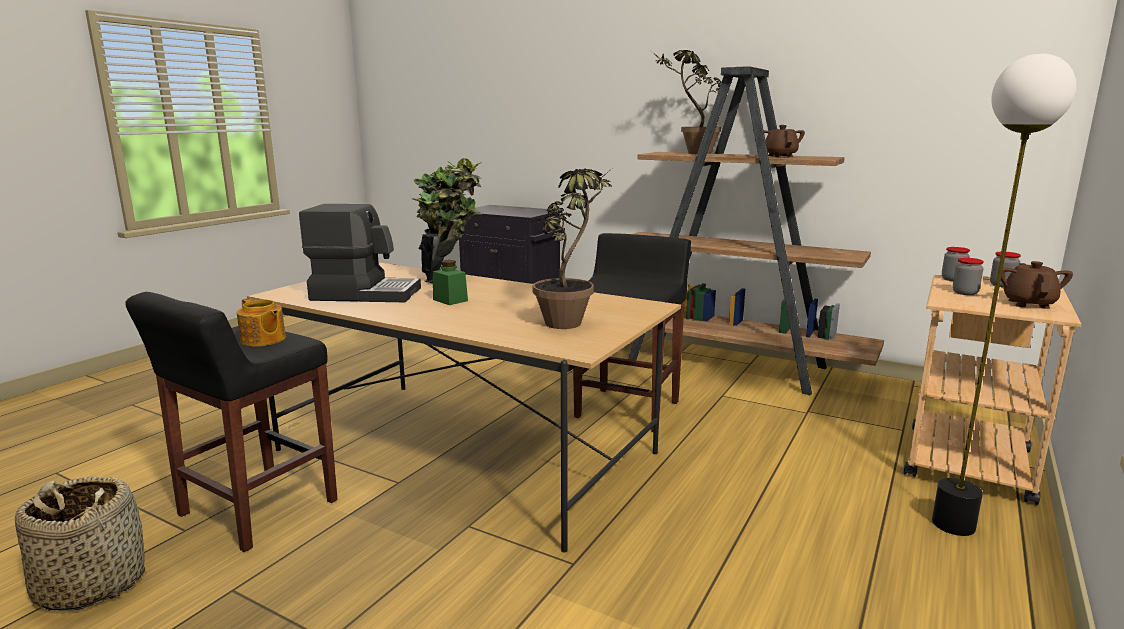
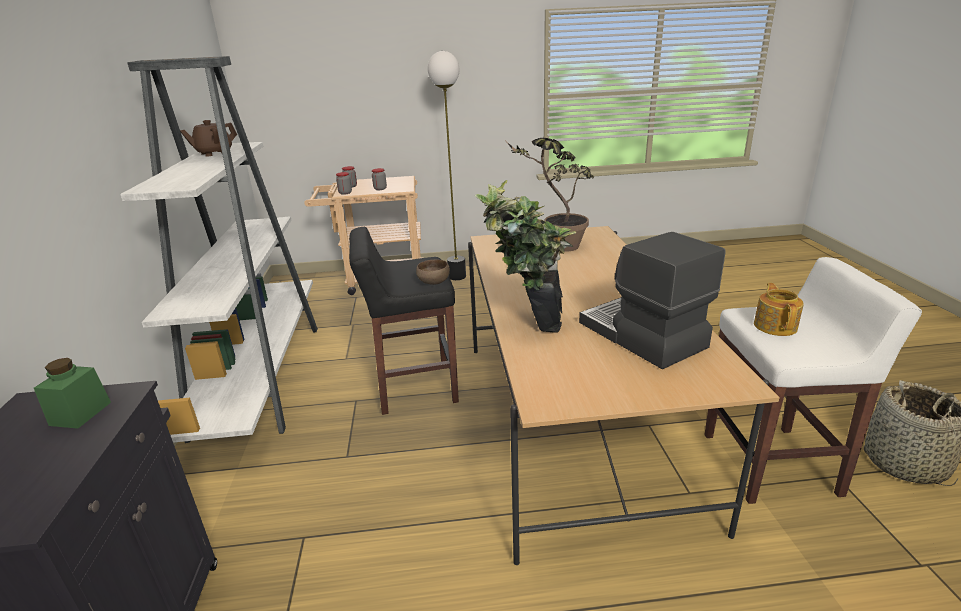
camera: 125 degrees left, 10 degrees up
black stool [125,292,338,552] -> white stool [704,257,922,504]
green jar [433,260,468,305] -> green jar moved to [34,358,111,429]
brown bookcase [628,66,884,395] -> white bookcase [120,56,318,443]
potted plant [651,50,721,154] -> none
brown teapot [1001,261,1073,309] -> none
none -> brown bowl [416,259,450,285]

